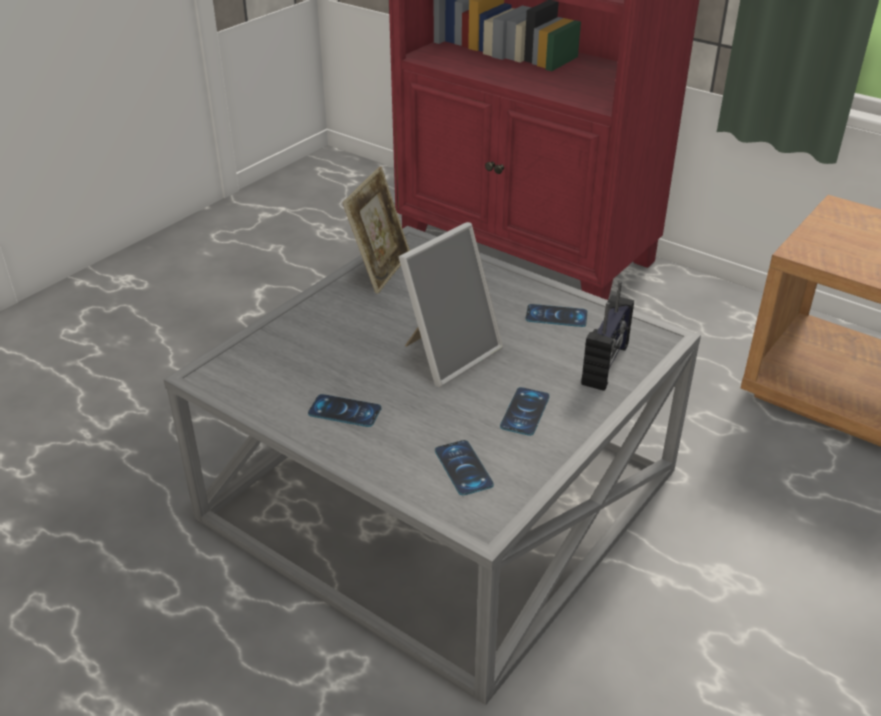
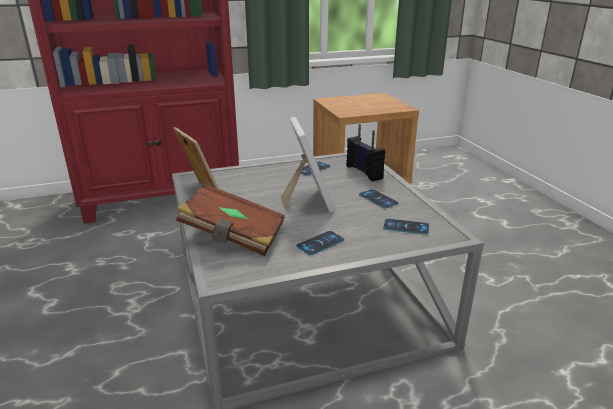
camera: 55 degrees left, 10 degrees down
none -> brown book [176,184,285,256]

